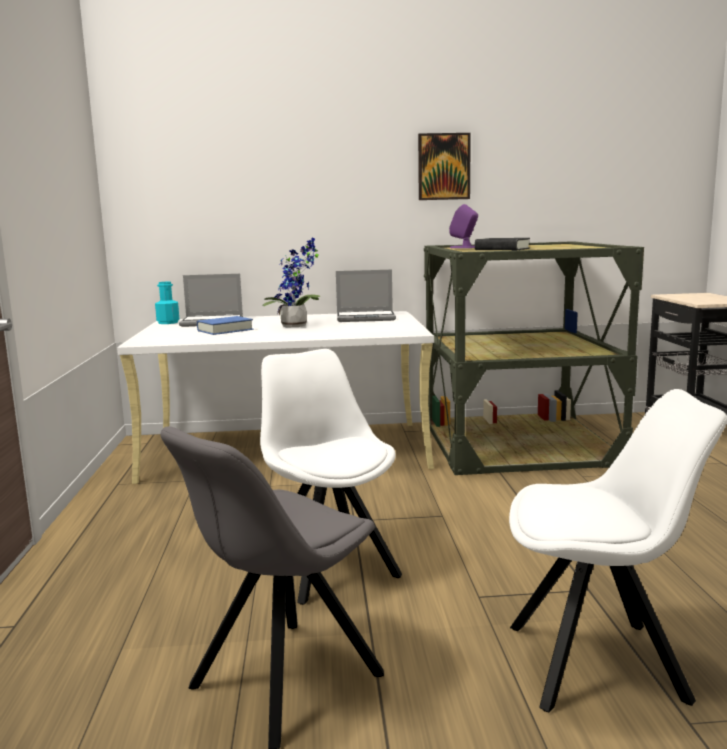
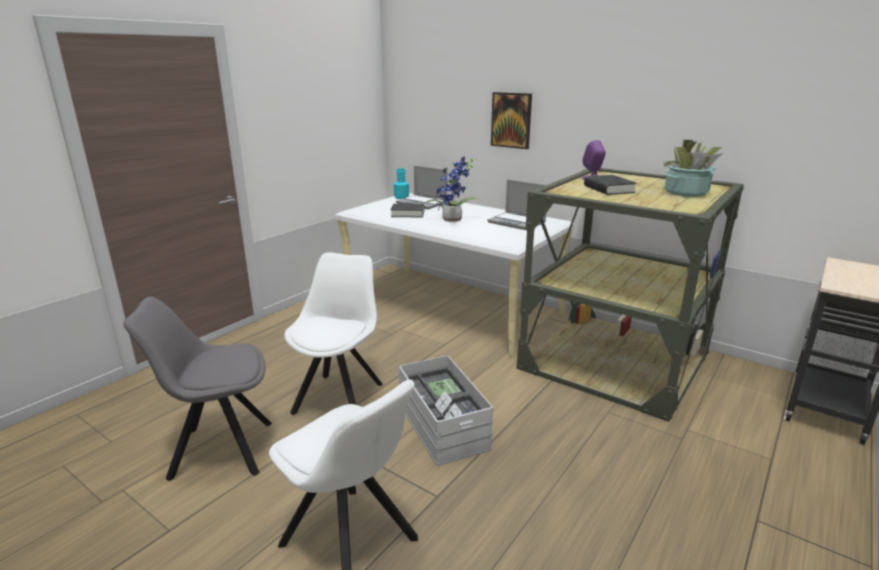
camera: 40 degrees right, 10 degrees up
blue book [197,316,253,335] -> black book [391,204,425,217]
picture [418,133,471,200] -> picture moved to [491,92,532,149]
none -> grey storage box [399,356,493,466]
none -> potted plant [663,140,723,197]

